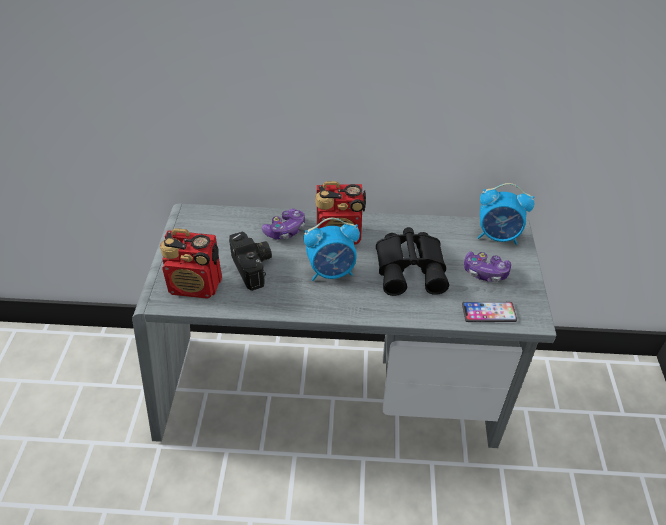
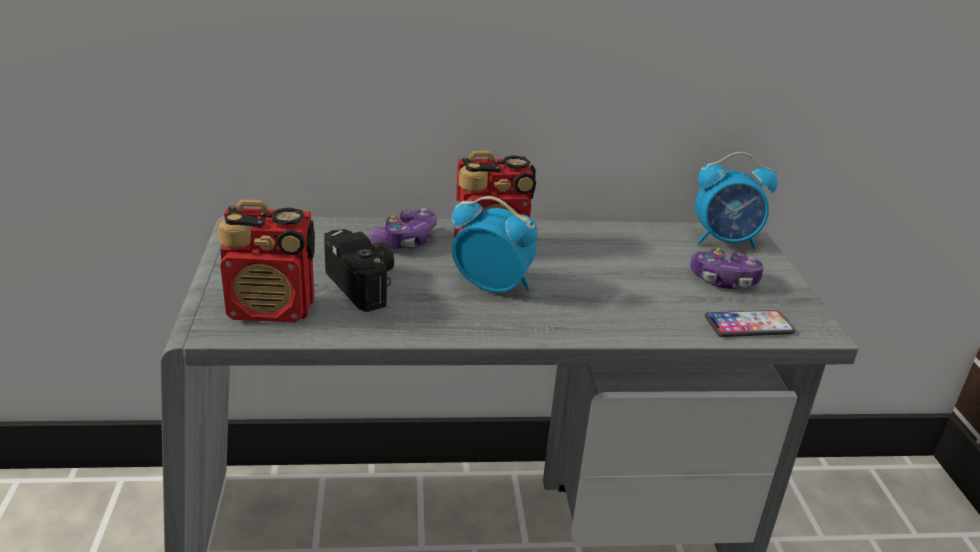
camera: 10 degrees left, 15 degrees down
alarm clock [304,218,360,281] -> alarm clock turned 135 degrees counterclockwise [452,196,537,293]
black binoculars [376,227,449,296] -> none

